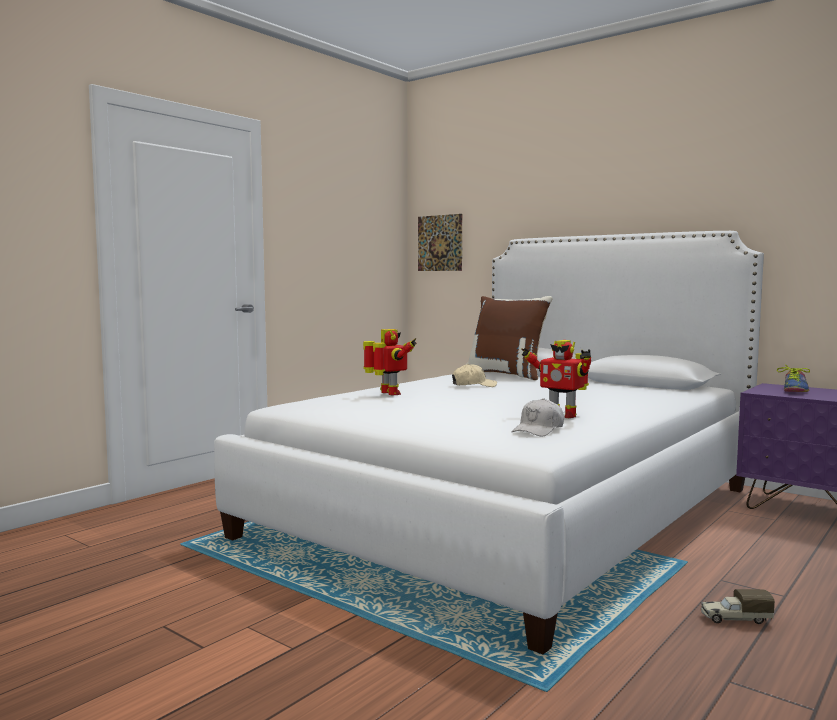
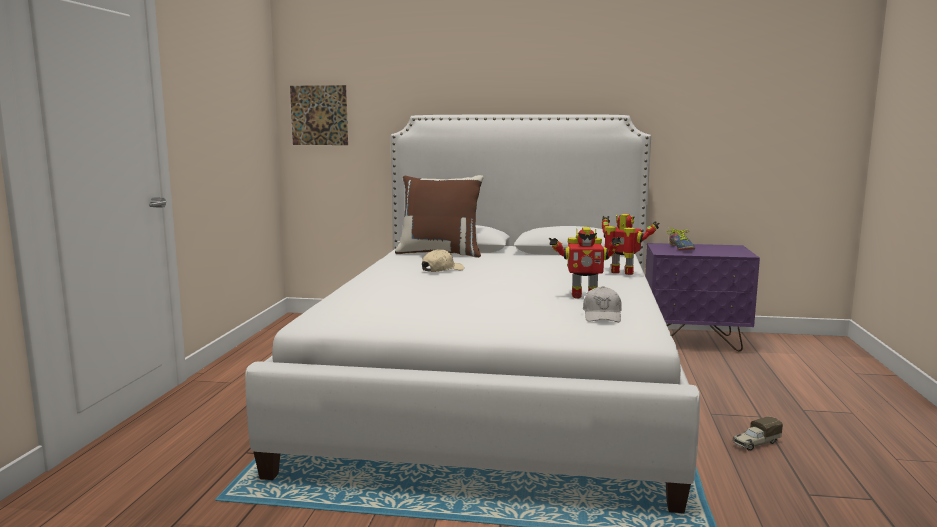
camera: 30 degrees left, 5 degrees up
toy robot [363,329,417,395] -> toy robot moved to [602,214,660,275]

